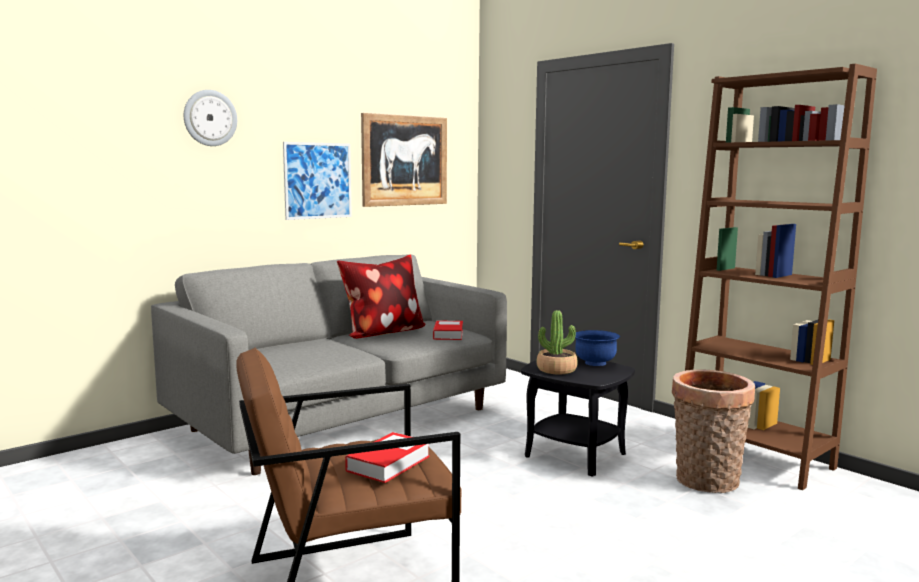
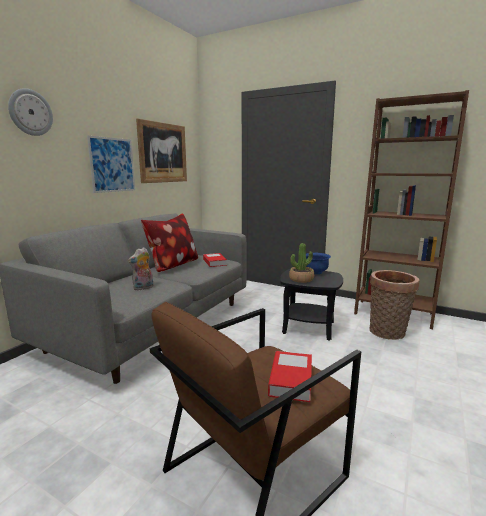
camera: 20 degrees left, 5 degrees up
none -> plush toy [128,247,153,291]

